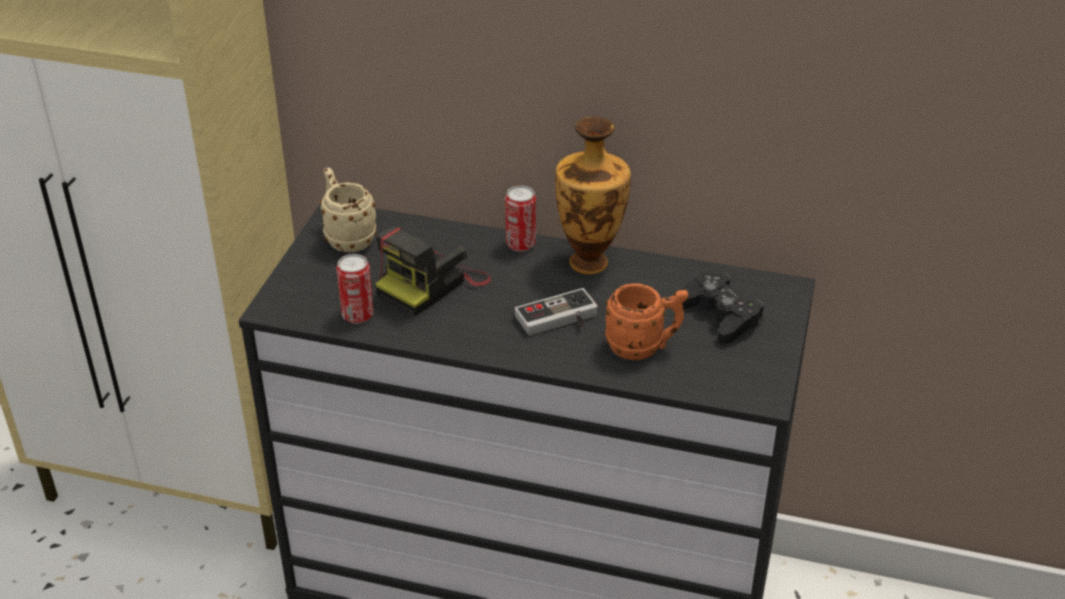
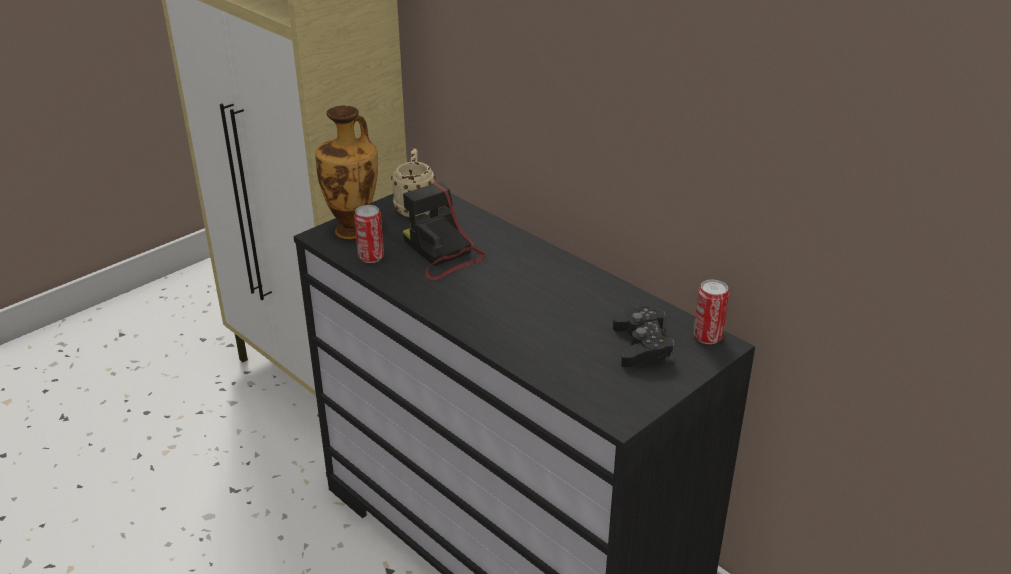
camera: 30 degrees right, 5 degrees down
camera [375,227,491,316] -> camera turned 75 degrees clockwise [403,182,486,280]
can [505,185,536,252] -> can moved to [693,280,729,344]
game controller [515,288,598,335] -> none
vase [555,117,631,275] -> vase moved to [315,105,378,239]
orange mug [605,283,688,360] -> none

